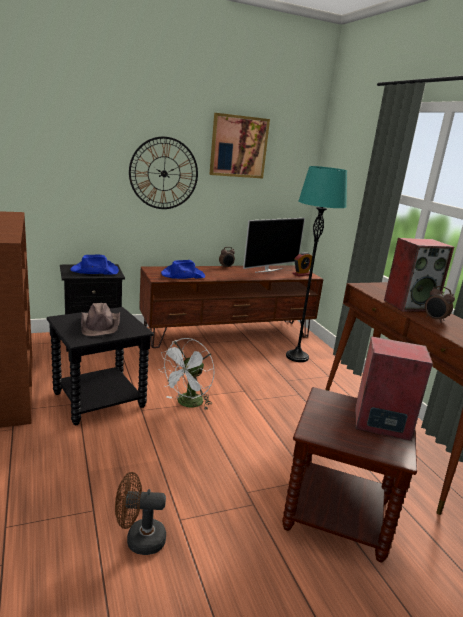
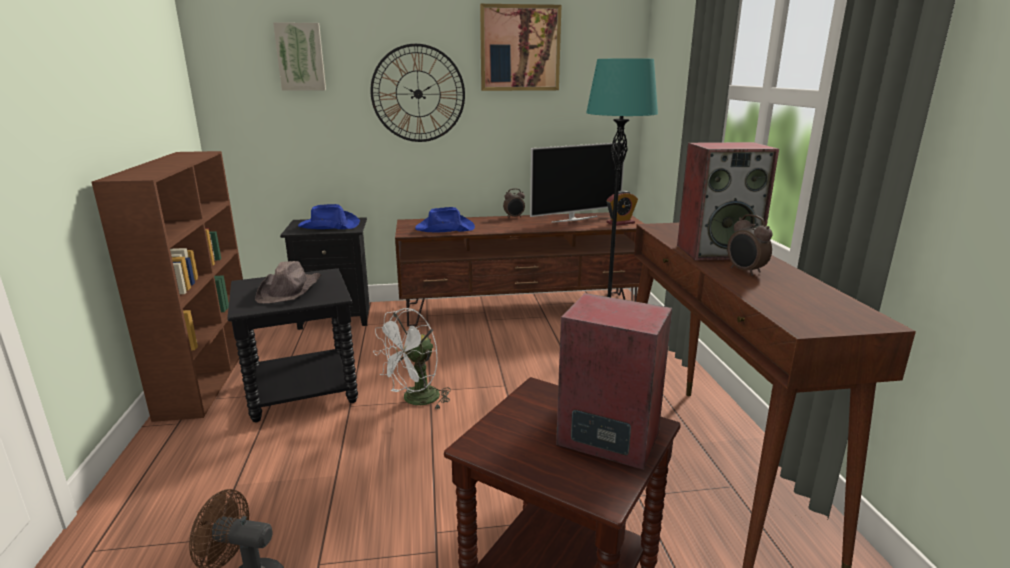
camera: 15 degrees right, 0 degrees up
none -> picture [273,22,326,91]

